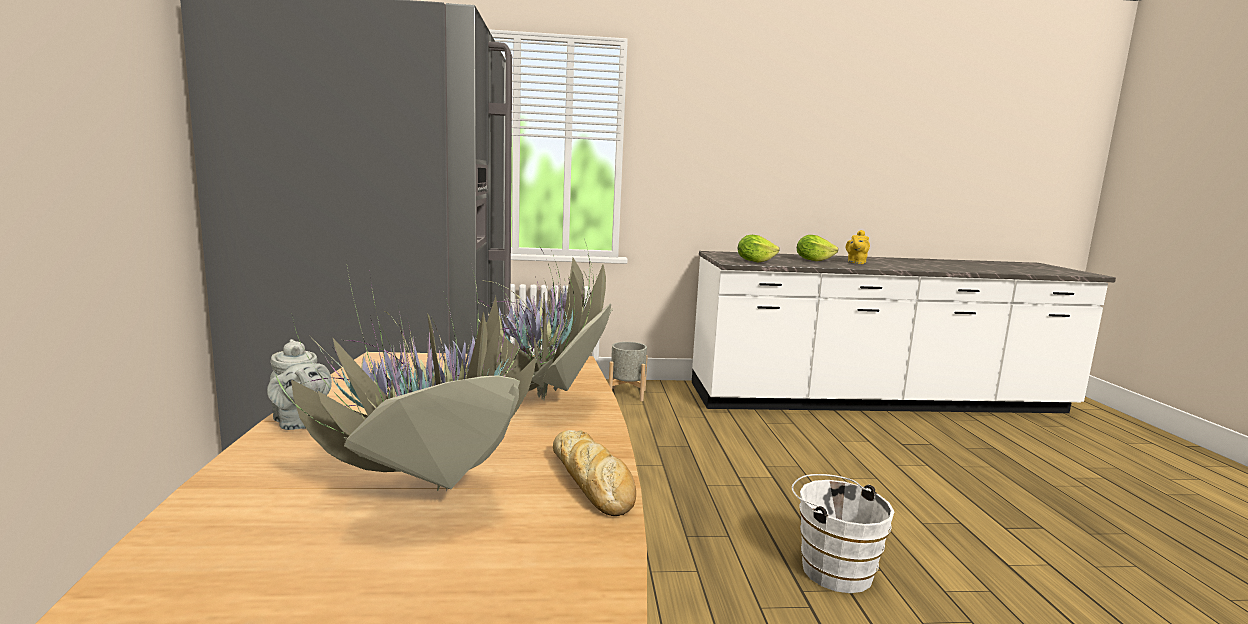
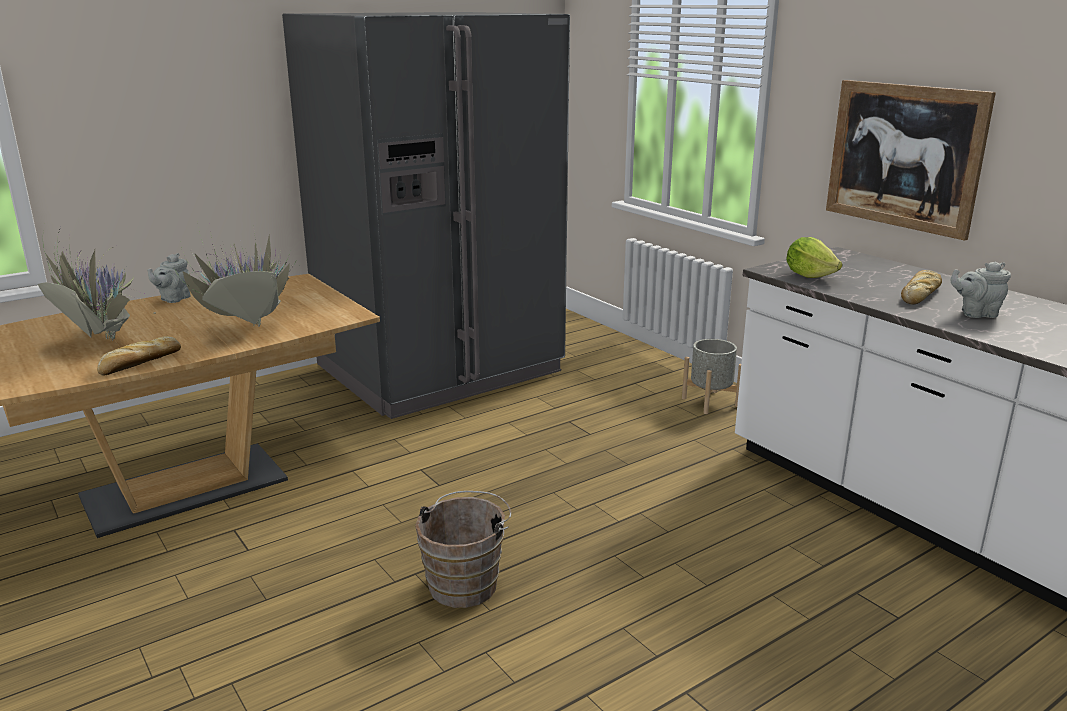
camera: 60 degrees right, 10 degrees up
white bucket [792,474,894,593] -> brown bucket [415,491,511,608]
lettuce [797,235,838,261] -> bread [901,270,942,305]
yellow teapot [846,230,870,264] -> grey teapot [951,262,1011,318]
none -> picture [826,80,996,241]

